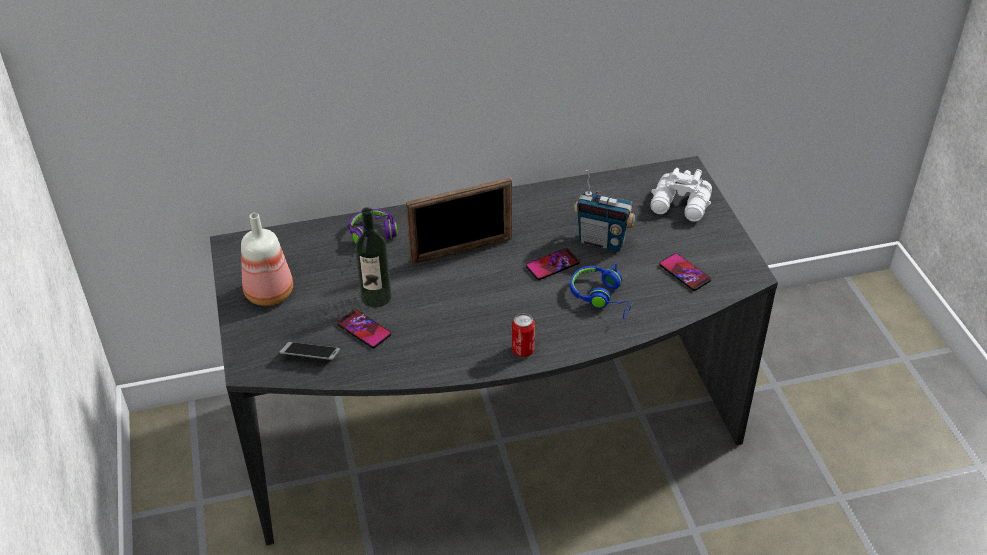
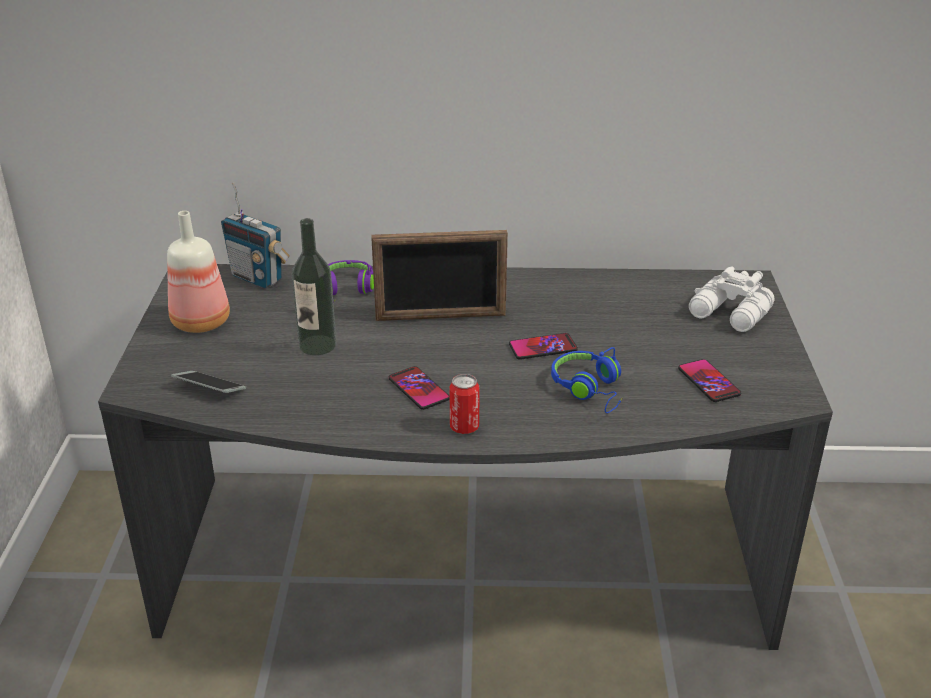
camera: 15 degrees right, 10 degrees down
phone [337,309,391,348] -> phone moved to [389,366,450,410]
radio [573,170,635,252] -> radio moved to [221,183,290,288]

